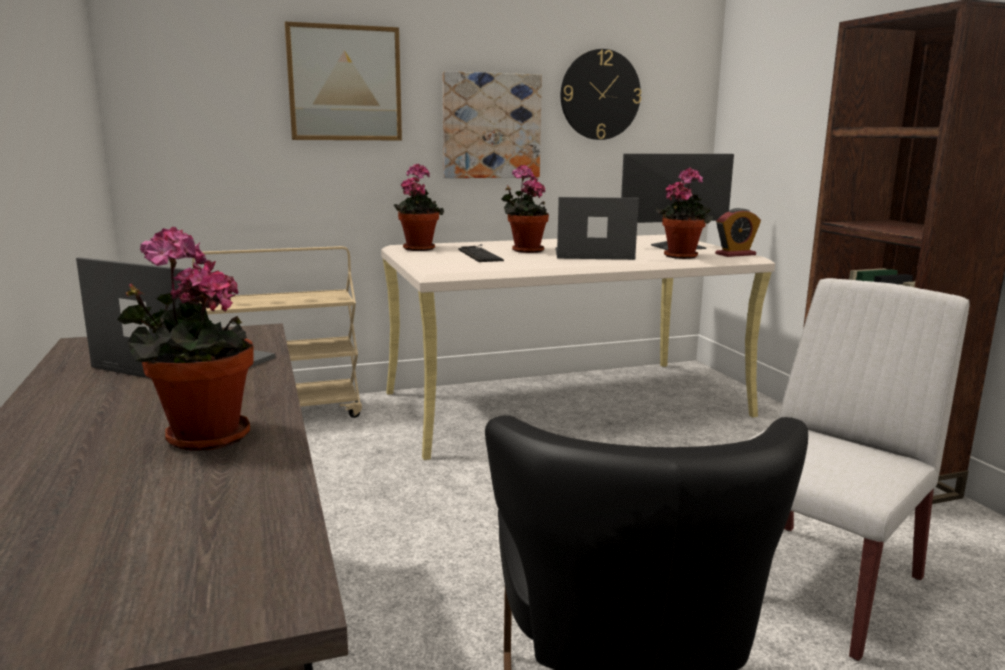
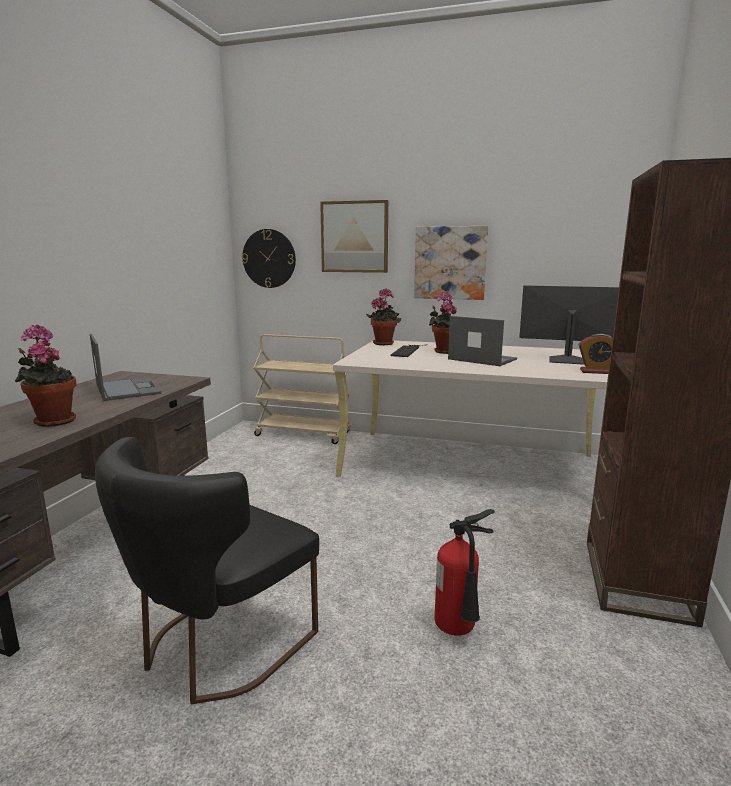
camera: 35 degrees right, 0 degrees up
wall clock [561,49,641,140] -> wall clock moved to [242,229,296,288]
potted plant [656,168,713,259] -> none
white chair [746,278,970,661] -> fire extinguisher [435,509,495,636]

